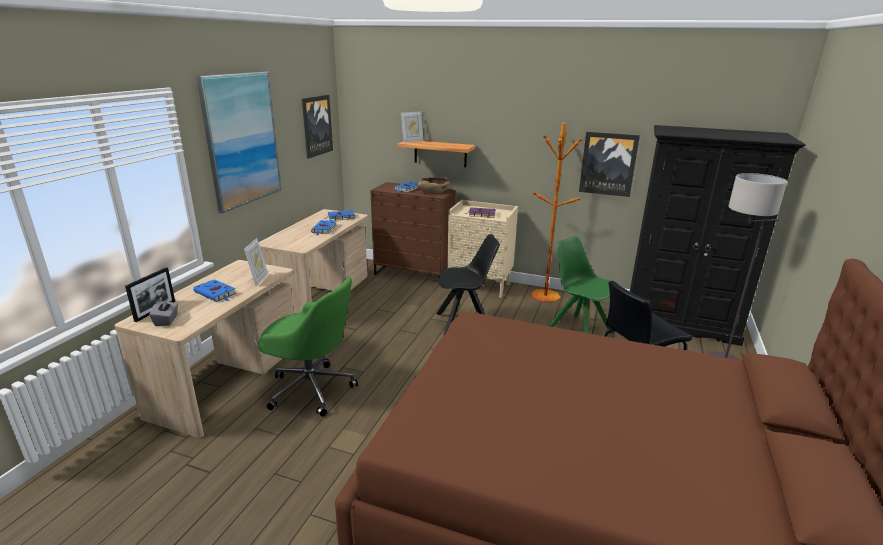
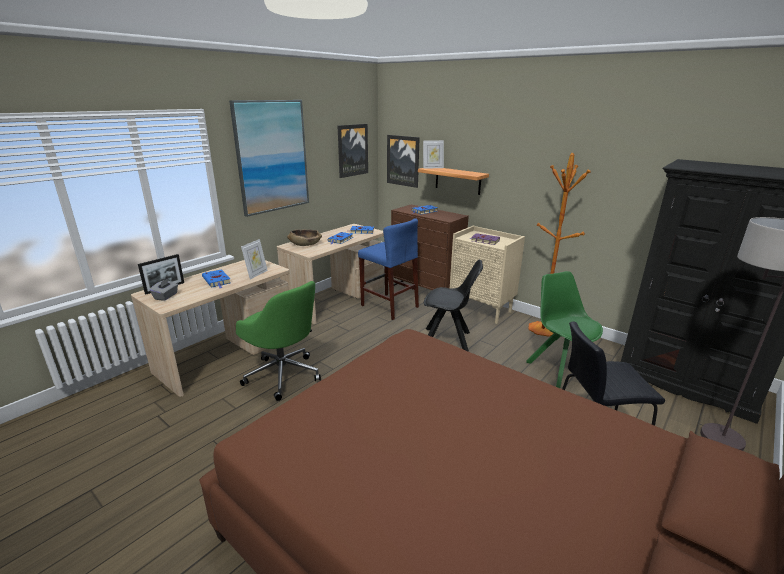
camera: 20 degrees right, 0 degrees up
brown bowl [417,177,450,194] -> brown bowl moved to [287,230,322,246]
picture [579,132,640,197] -> picture moved to [387,135,420,188]
none -> blue stool [358,218,419,320]

